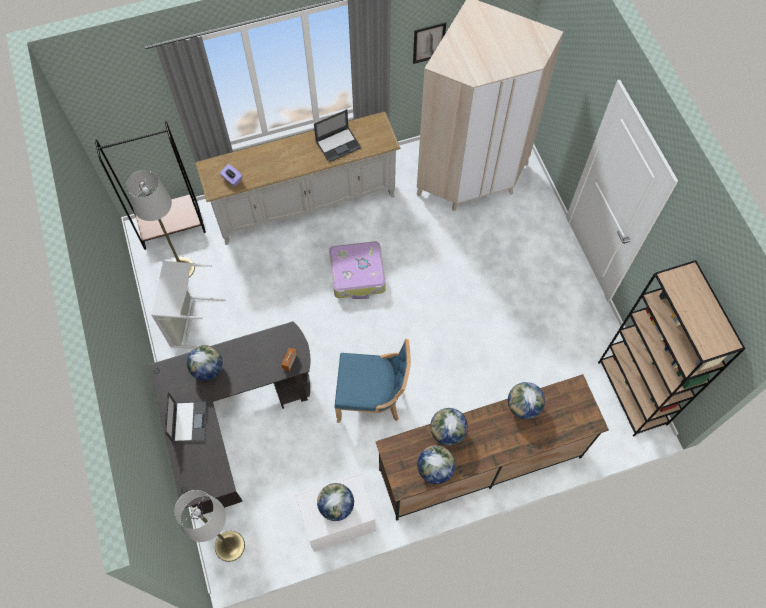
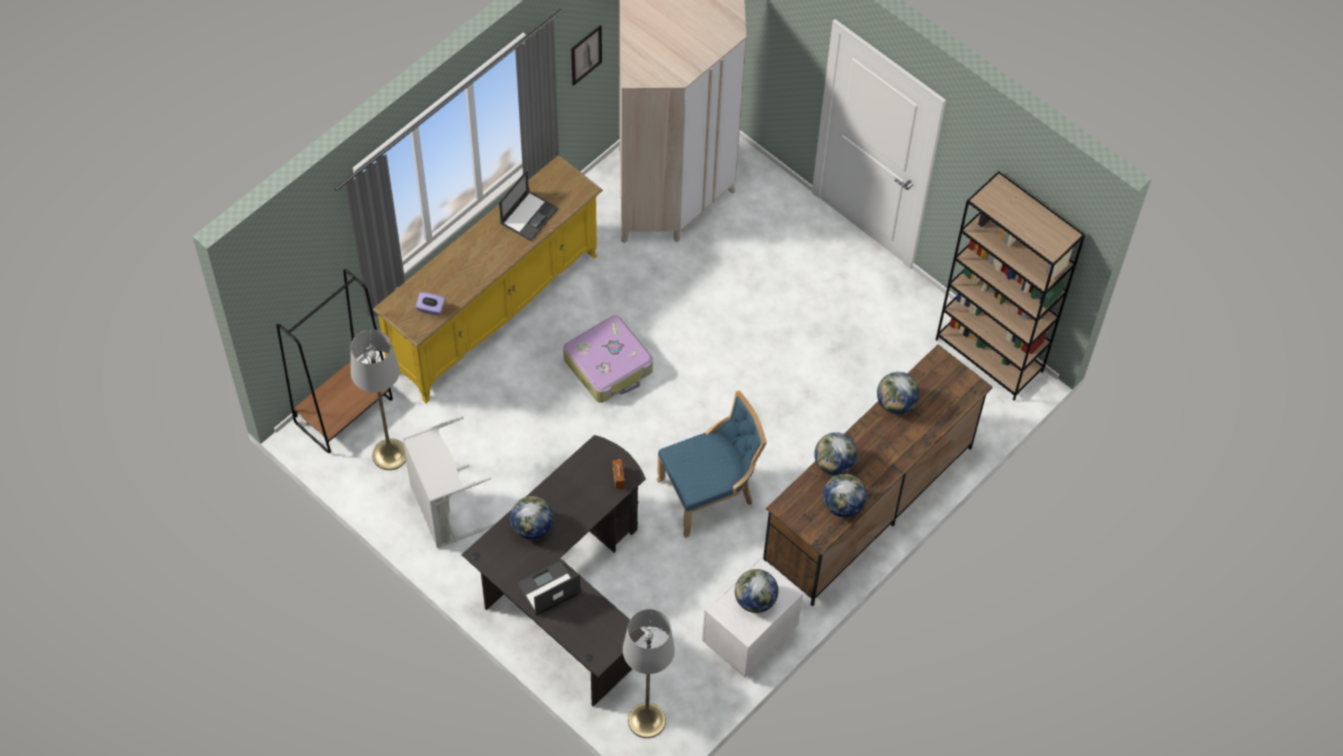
camera: 30 degrees left, 5 degrees down
laptop [164,392,207,443] -> laptop turned 90 degrees counterclockwise [516,560,581,616]
grey cabinet [195,112,401,245] -> yellow cabinet [373,155,603,403]

